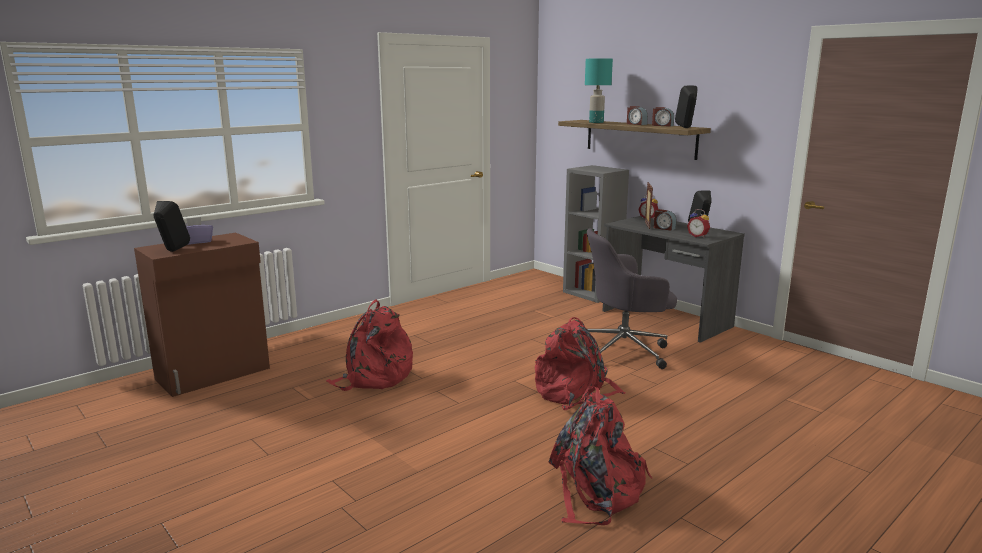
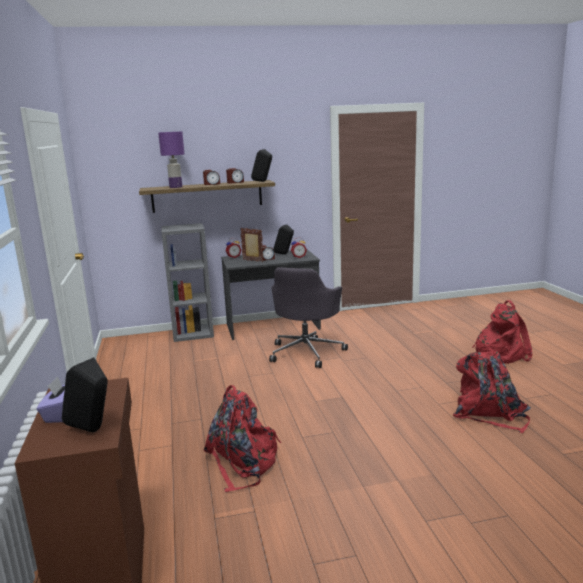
camera: 60 degrees left, 0 degrees up
red backpack [535,317,625,410] -> red backpack moved to [473,300,533,364]
turquoise table lamp [585,58,613,123] -> purple table lamp [158,131,184,188]

